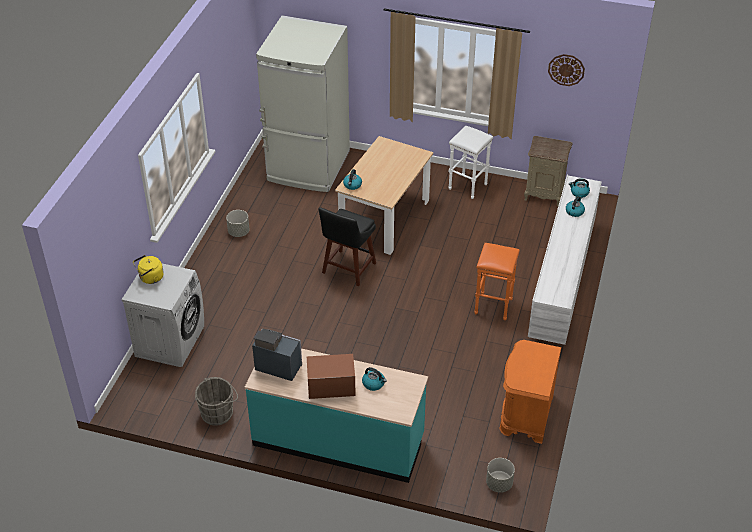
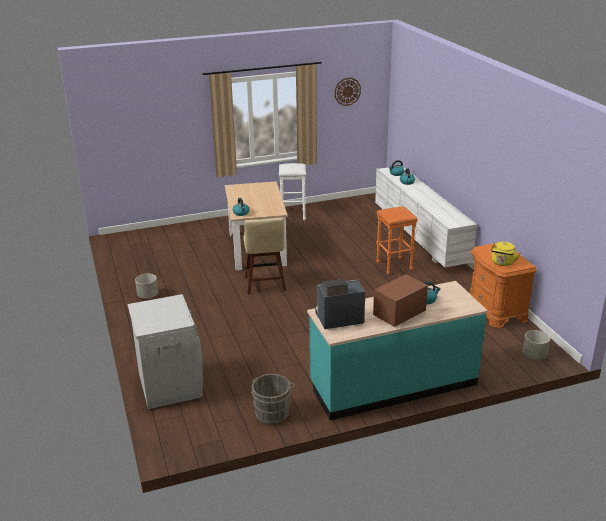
camera: 35 degrees left, 15 degrees down
yellow kettle [133,255,164,284] -> yellow kettle moved to [491,242,521,266]
white fridge [256,15,350,192] -> none
black chair [318,207,376,286] -> beige chair [243,218,286,294]
beige nightstand [524,136,573,206] -> none

